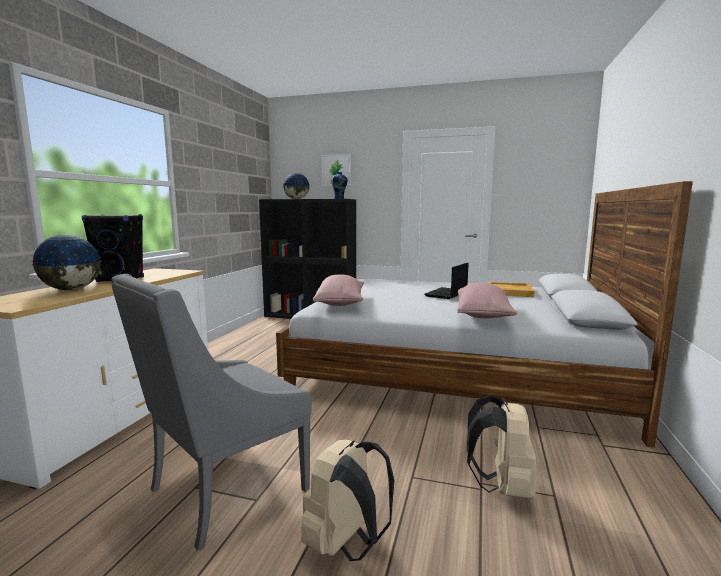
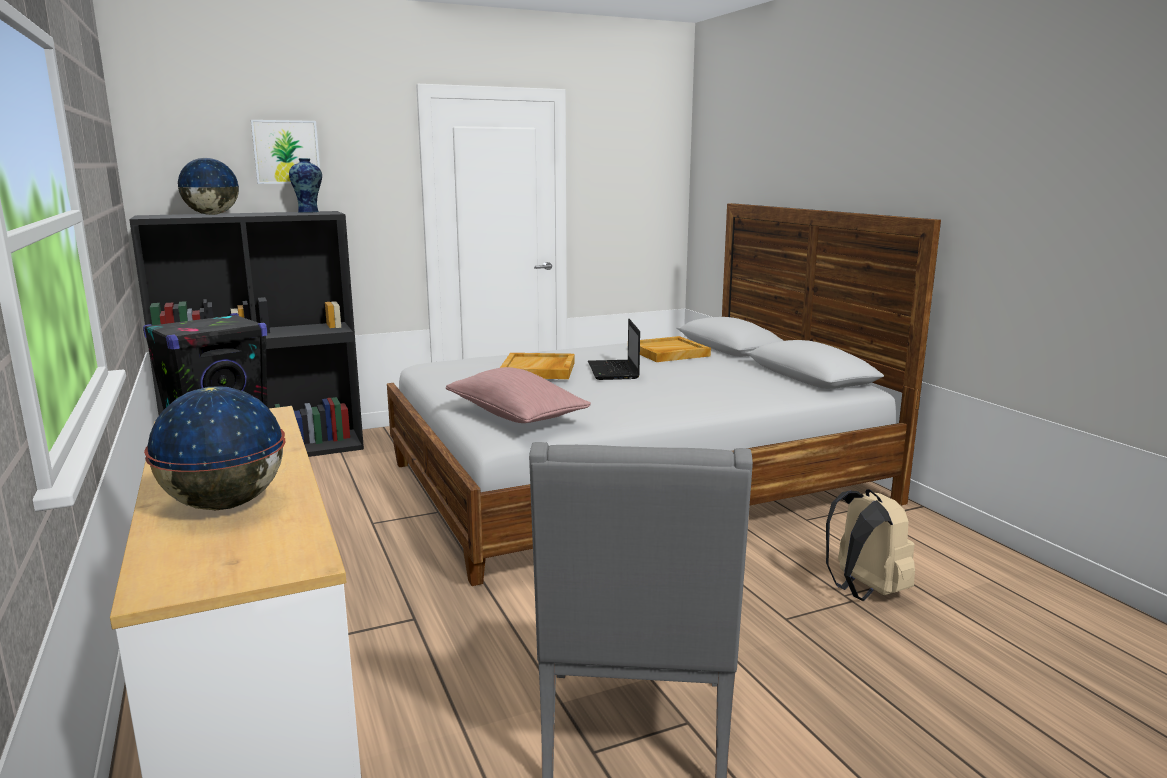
camera: 40 degrees left, 5 degrees up
beige backpack [301,440,395,561] -> none
pink pillow [457,283,518,319] -> none
none -> beige tray [500,353,575,379]

